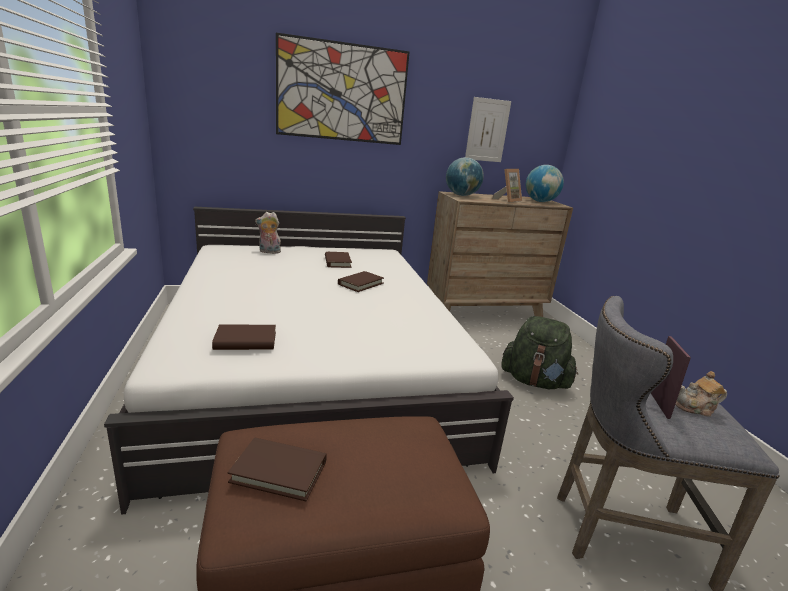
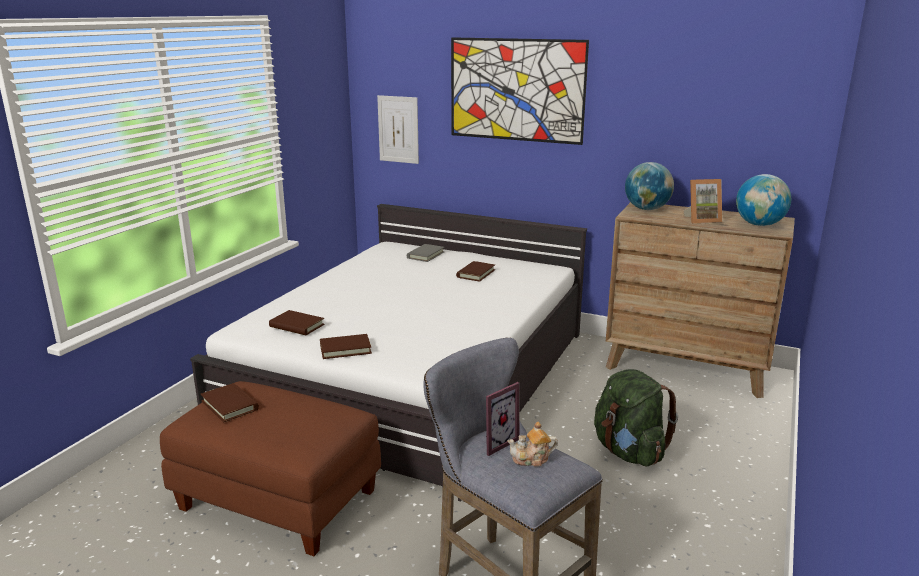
camera: 40 degrees right, 0 degrees up
plush toy [255,212,281,254] -> grey book [407,244,444,262]
brown book [338,271,384,292] -> brown book moved to [320,334,372,359]
picture [465,97,511,162] -> picture moved to [377,95,419,164]
teapot [675,371,727,416] -> teapot turned 45 degrees counterclockwise [507,421,558,467]

